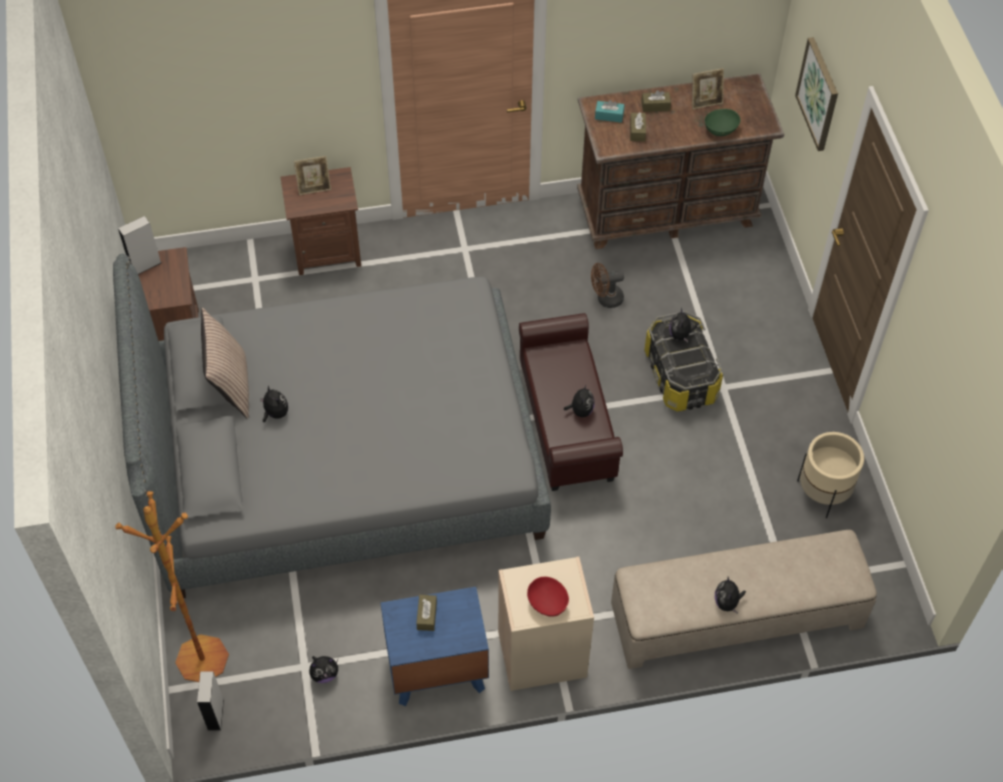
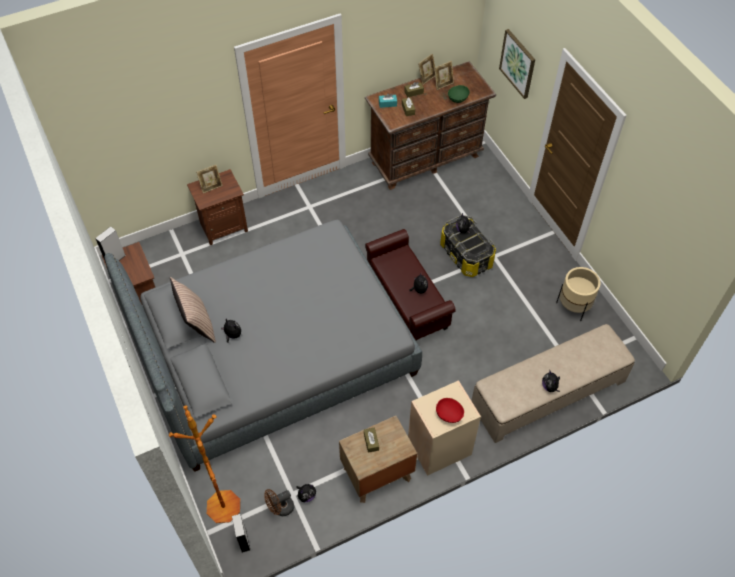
camera: 15 degrees left, 0 degrees up
blue nightstand [381,587,489,706] -> brown nightstand [339,416,417,503]
brown fan [591,263,624,308] -> brown fan moved to [264,489,294,516]
none -> picture frame [418,54,435,85]

